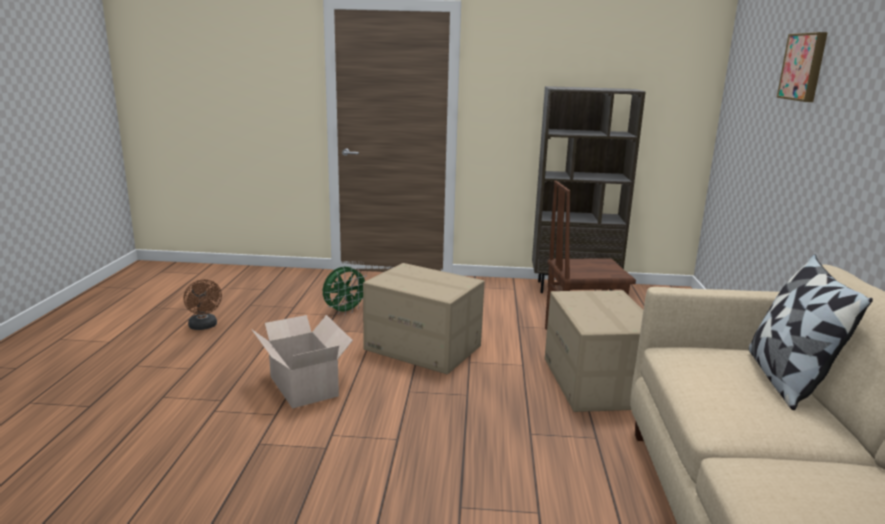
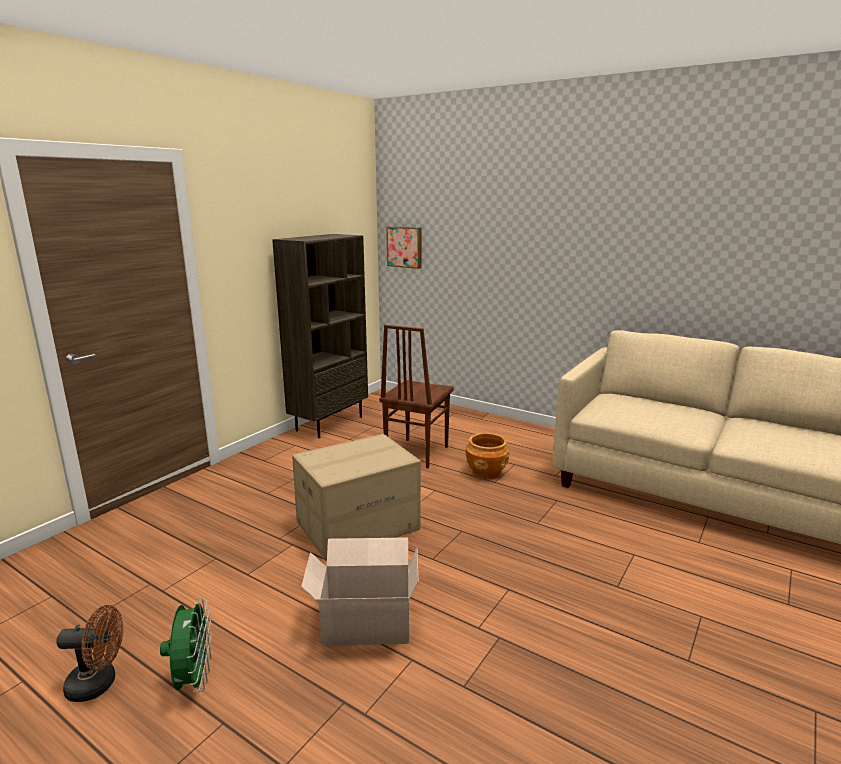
camera: 60 degrees left, 0 degrees up
green fan [323,266,367,315] -> green fan moved to [160,598,212,692]
cardboard box [545,290,643,412] -> brown planter [465,433,509,480]
pillow [749,255,873,410] -> none
picture [777,32,828,102] -> picture moved to [386,226,421,269]

